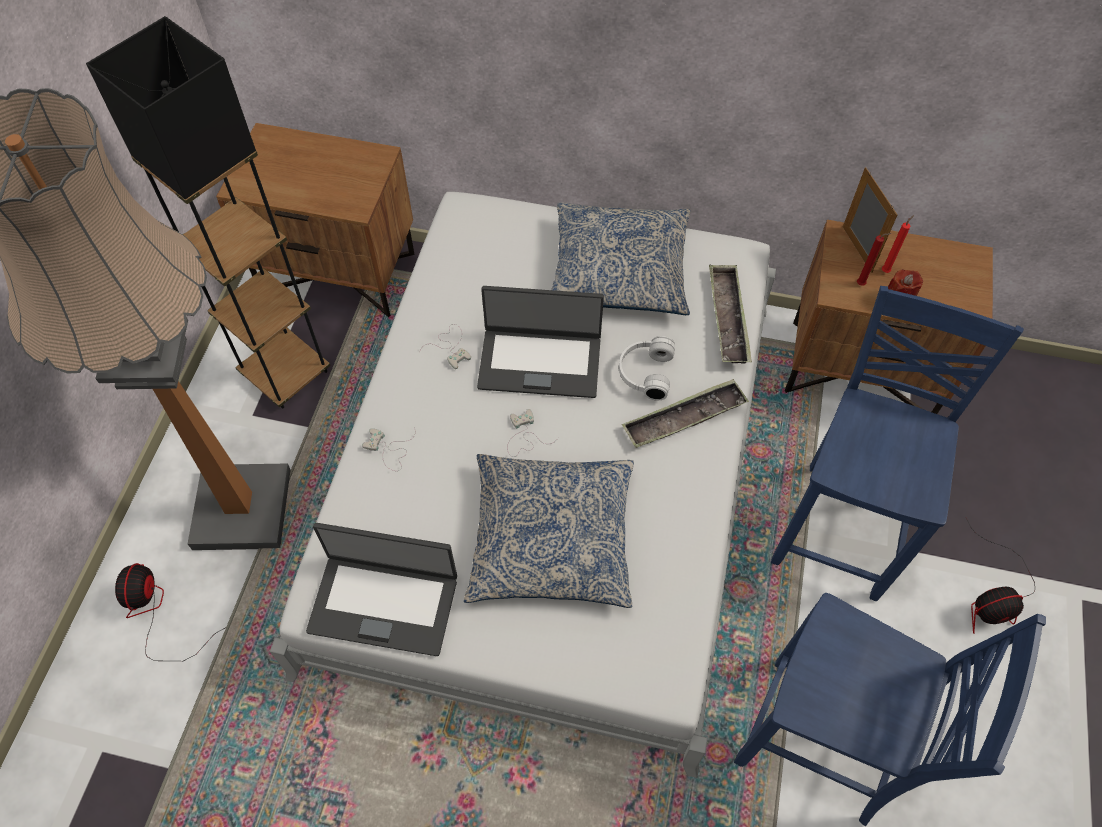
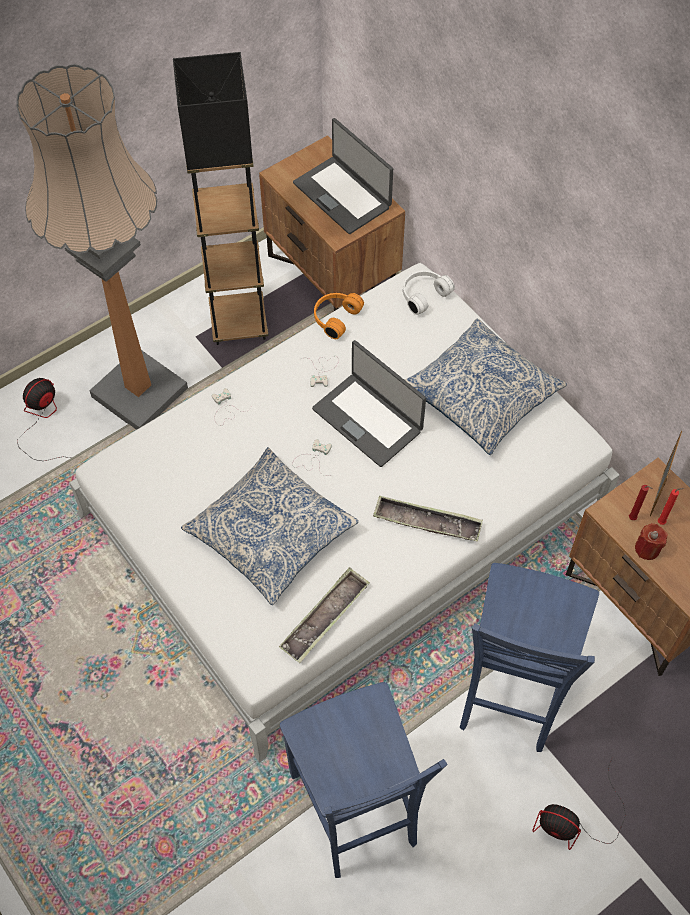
camera: 40 degrees right, 0 degrees up
laptop [306,523,457,656] -> laptop moved to [293,118,393,234]
white headphones [619,336,675,400] -> white headphones moved to [403,270,455,315]
tray [709,264,752,364] -> tray moved to [279,567,370,663]
blue chair [771,286,1024,601] -> blue chair turned 135 degrees clockwise [460,563,599,752]
none -> orange headphones [314,293,364,339]

